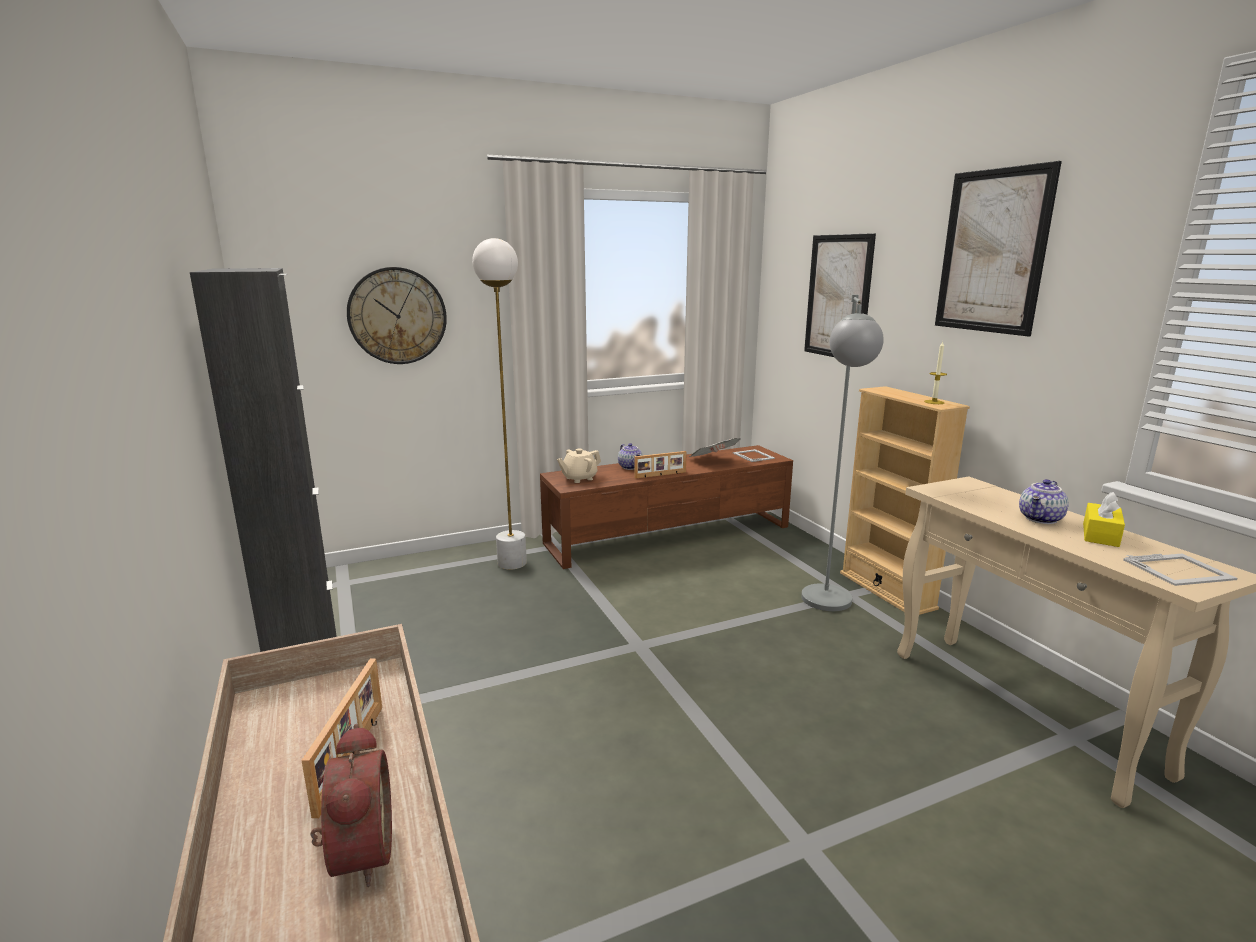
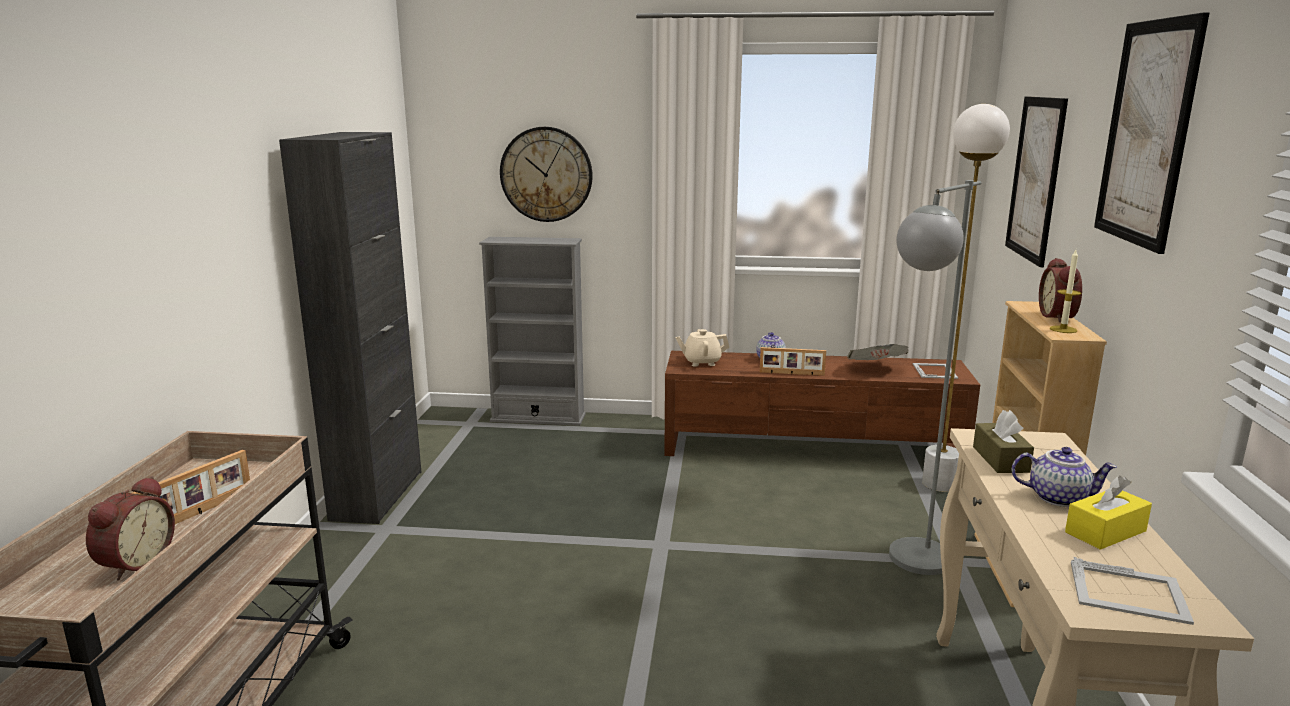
camera: 30 degrees right, 0 degrees up
white floor lamp [472,238,527,570] -> white floor lamp moved to [922,104,1010,492]
teapot [1019,479,1069,524] -> teapot turned 150 degrees counterclockwise [1012,447,1117,507]
none -> grey bookcase [479,237,586,426]
none -> brown tissue box [973,410,1034,473]
none -> alarm clock [1039,258,1082,322]

